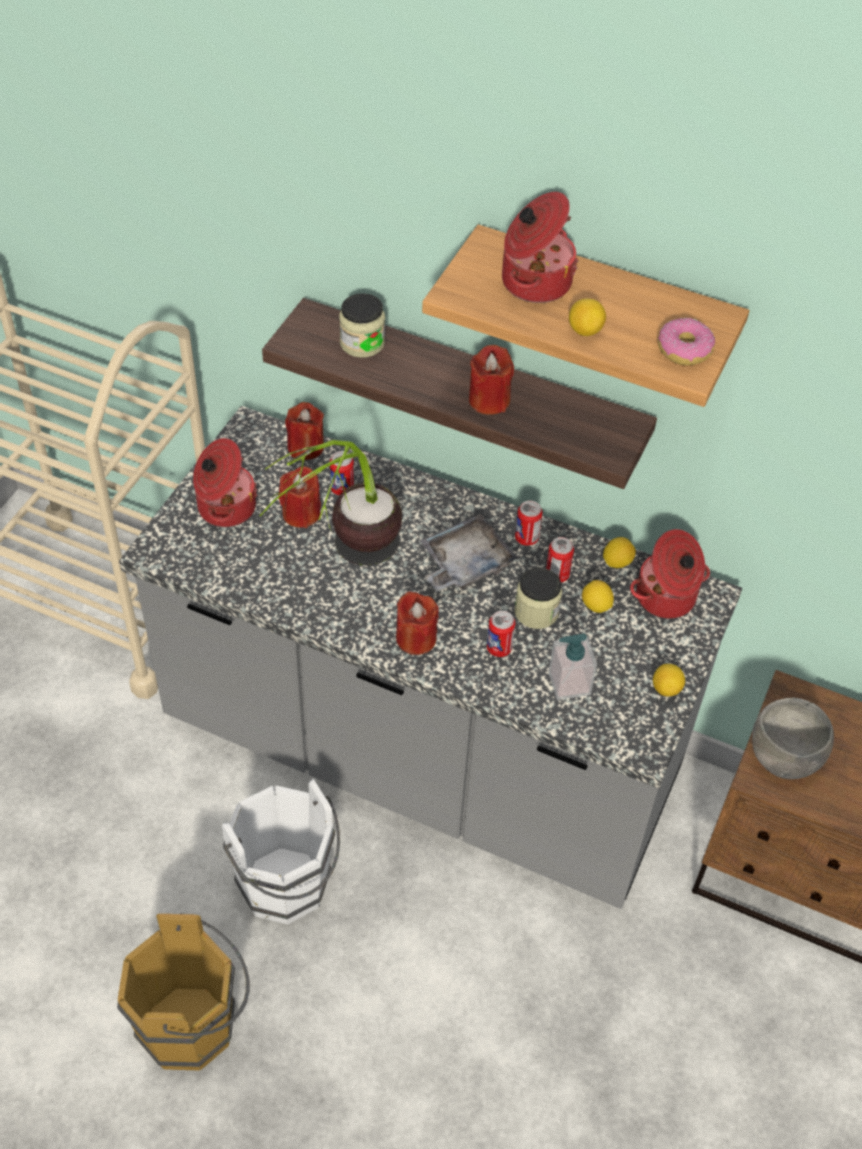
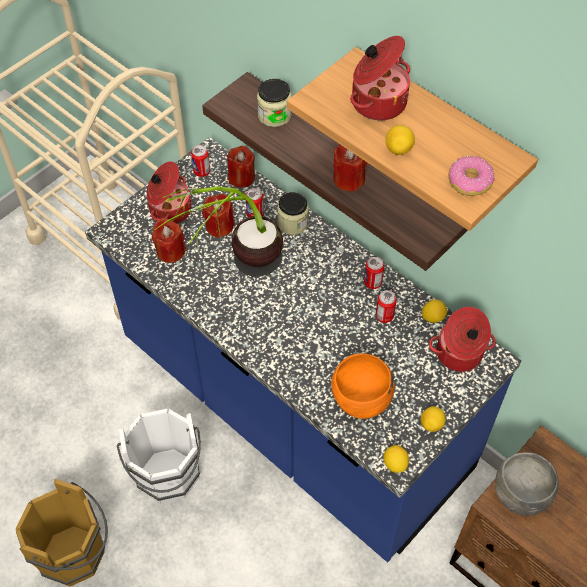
camera: 20 degrees right, 5 degrees up
grey counter [119,406,742,909] -> blue counter [85,137,521,562]
red candle [396,591,439,655] -> red candle moved to [152,218,186,263]
grey tray [420,514,519,592] -> none
can [487,611,515,657] -> can moved to [191,145,210,177]
jar [514,568,562,629] -> jar moved to [277,192,309,235]
soap dispenser [548,634,597,700] -> orange bowl [331,353,395,419]
lemon [582,580,614,613] -> lemon moved to [383,445,409,473]

